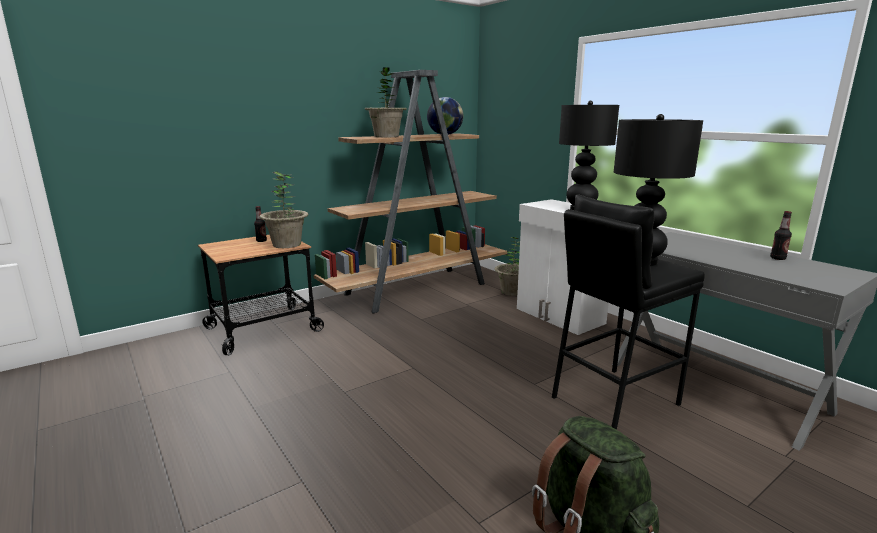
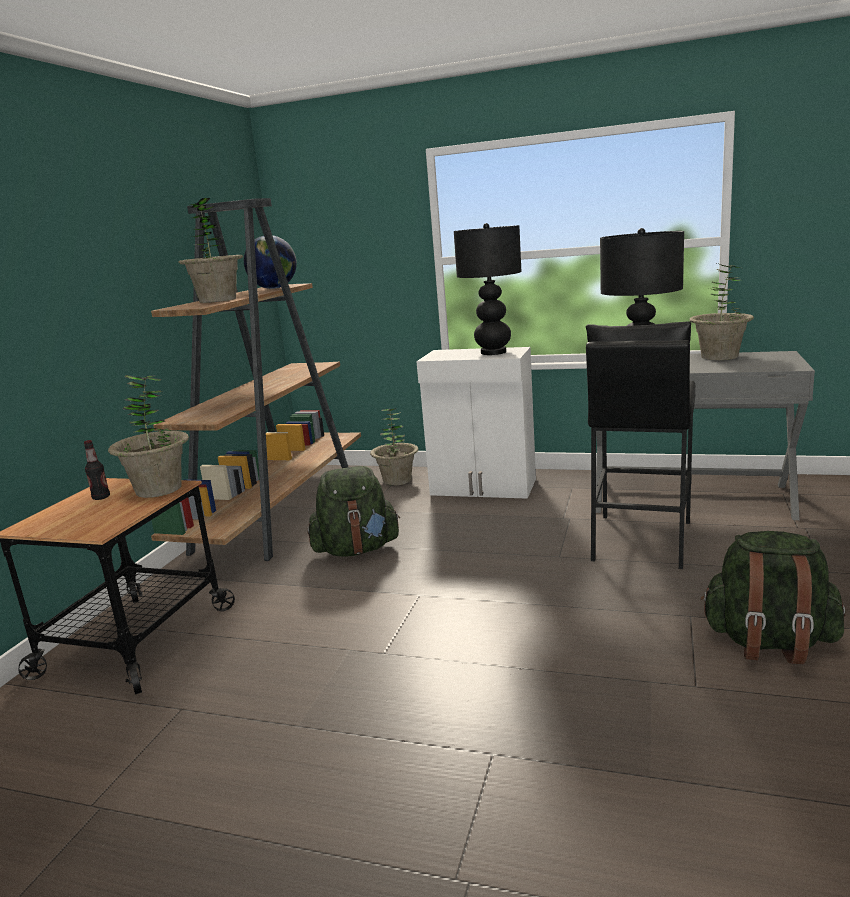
camera: 35 degrees left, 0 degrees up
bottle [770,211,792,260] -> potted plant [689,263,754,360]
none -> green backpack [308,466,400,557]

